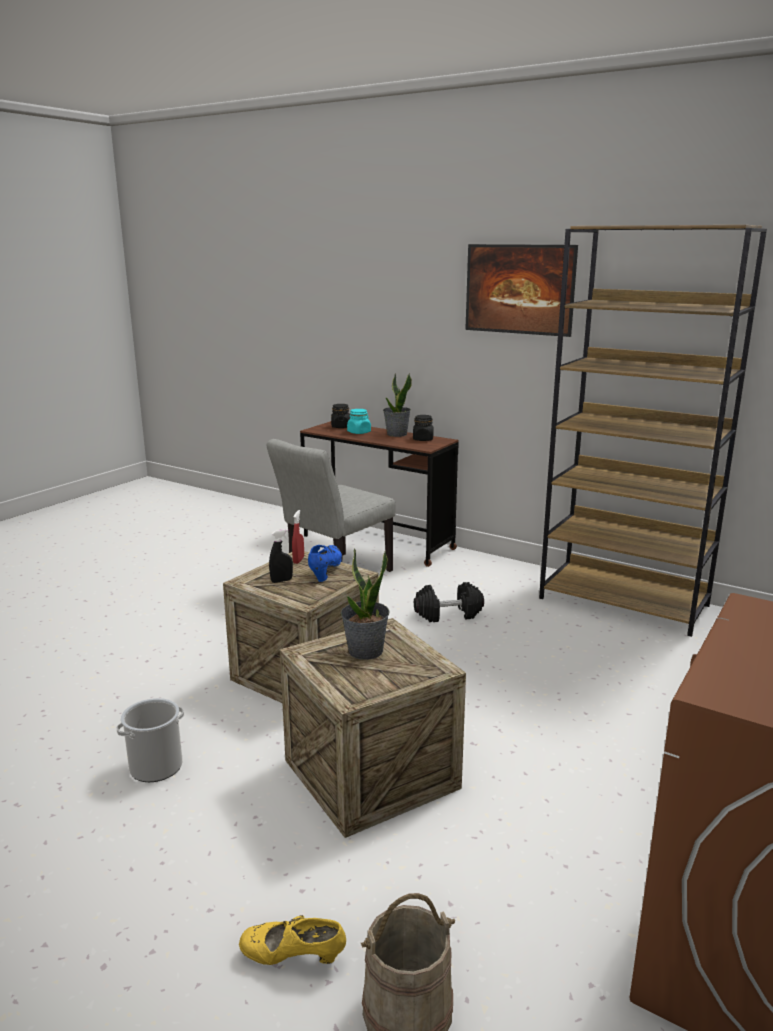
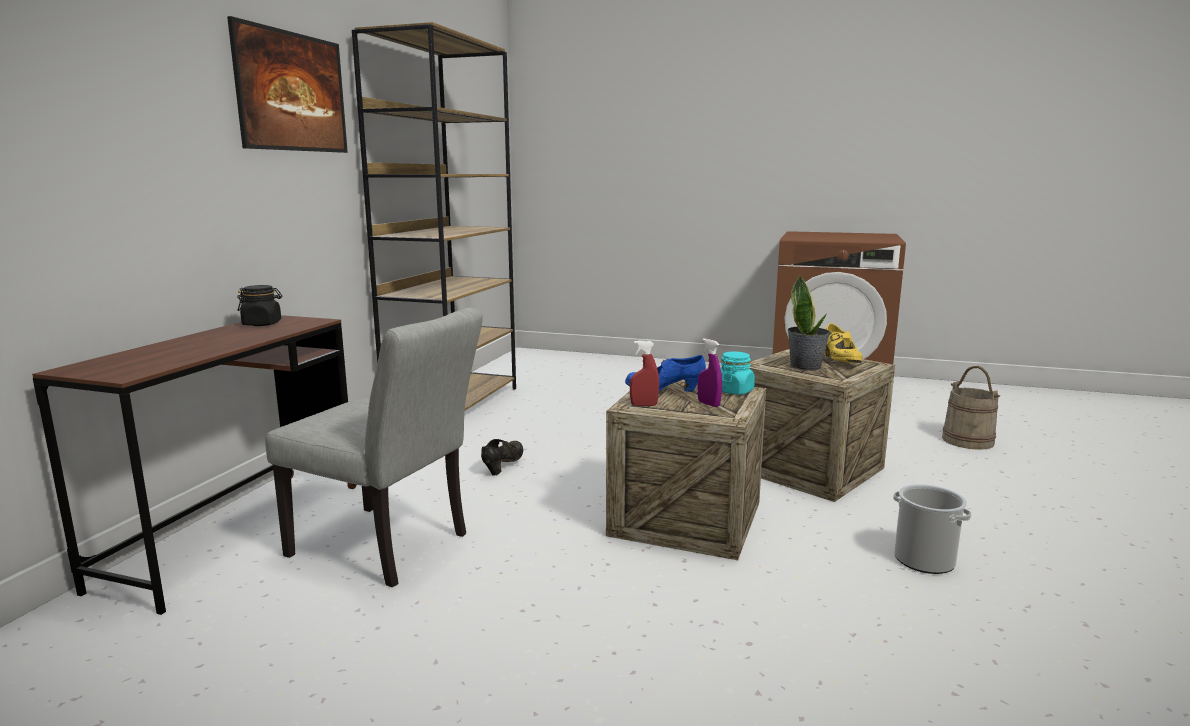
camera: 105 degrees left, 5 degrees down
yellow shoe [239,915,346,965] -> yellow shoe moved to [824,323,863,363]
black spray bottle [269,529,293,583] -> purple spray bottle [698,338,722,407]
black jar [331,404,350,428] -> none
turquoise jar [347,409,371,434] -> turquoise jar moved to [720,351,755,395]
potted plant [383,373,412,437] -> none
black dumbbell [414,582,484,622] -> black shoe [481,439,523,476]

